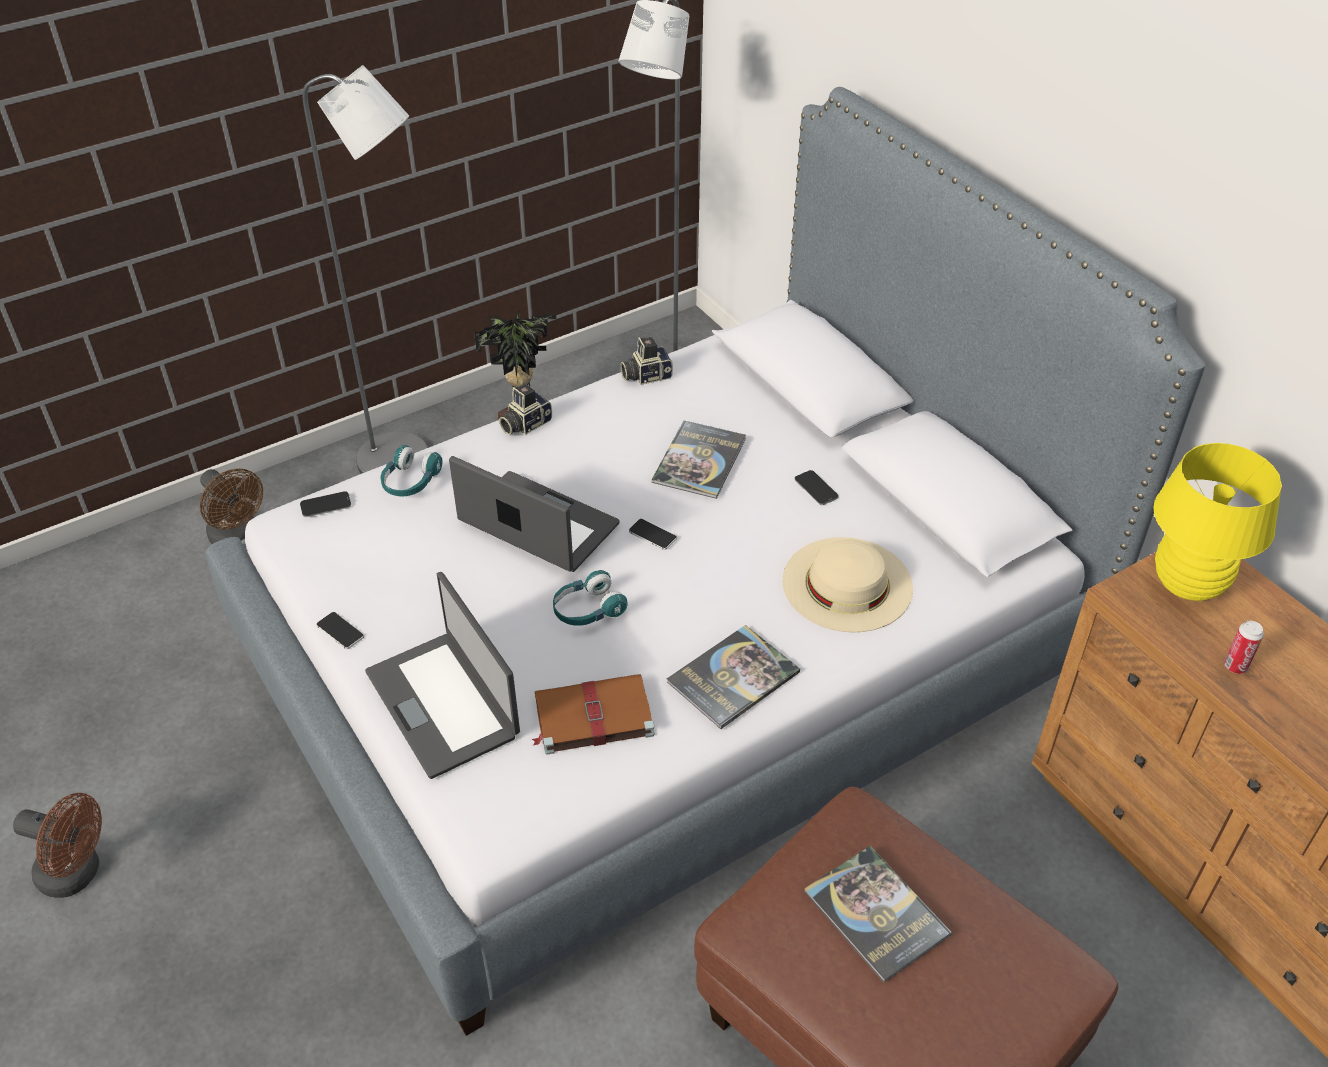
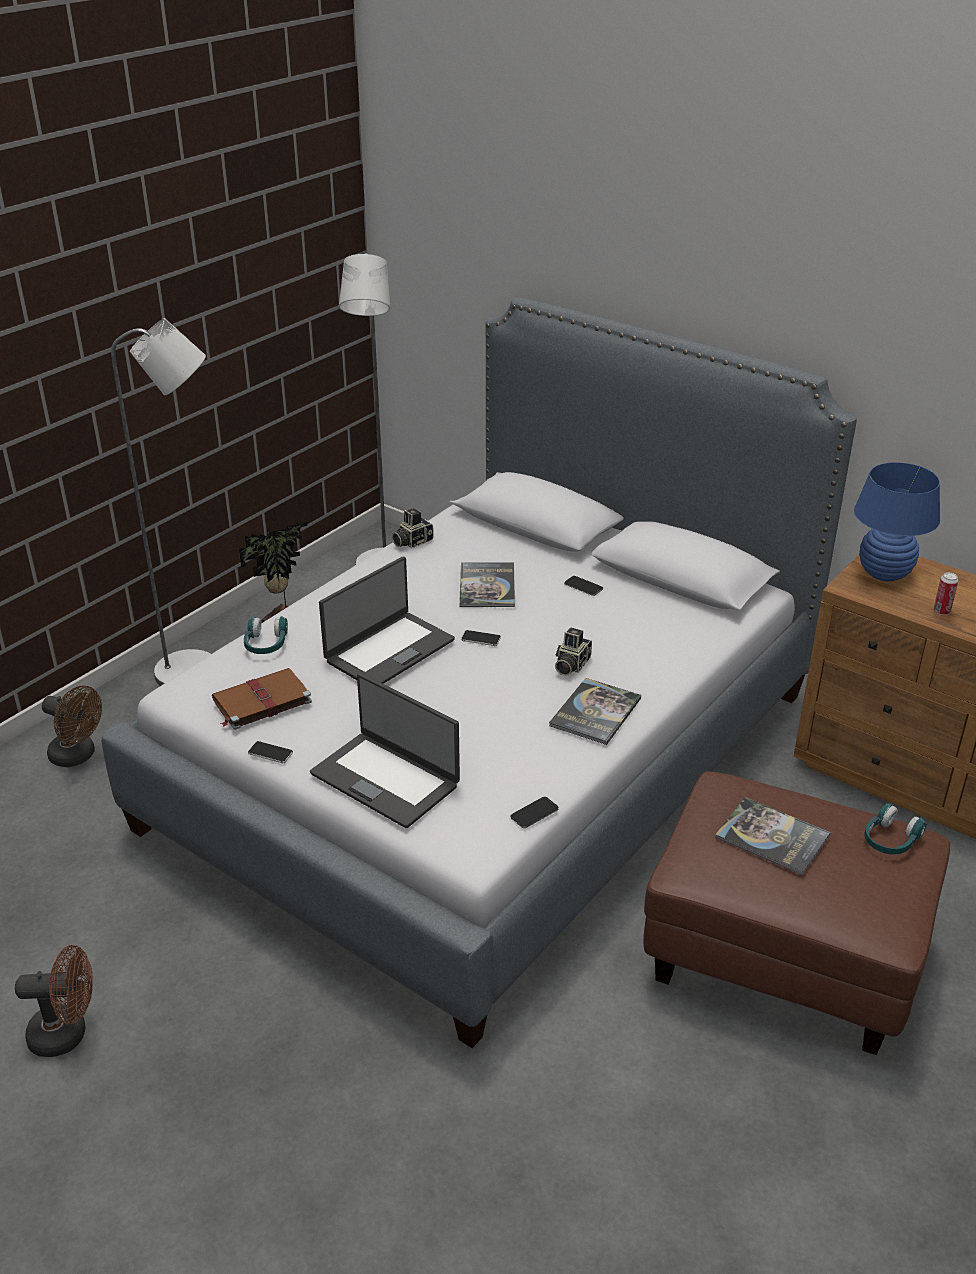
camera: 20 degrees left, 10 degrees down
phone [300,491,351,517] -> phone moved to [510,797,559,828]
laptop [449,456,620,572] -> laptop turned 120 degrees clockwise [319,557,455,684]
camera [499,384,552,435] -> camera moved to [555,628,592,676]
brown book [532,674,654,755] -> brown book moved to [212,668,312,730]
turquoise headphones [553,570,628,626] -> turquoise headphones moved to [864,803,927,854]
beige hat [782,537,913,632] -> none
yellow table lamp [1153,443,1282,601] -> blue table lamp [854,462,940,581]

